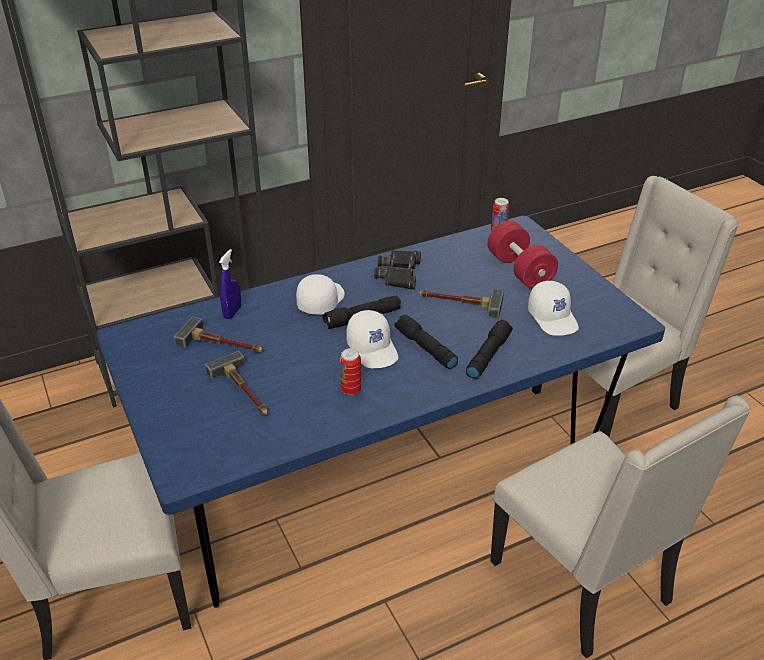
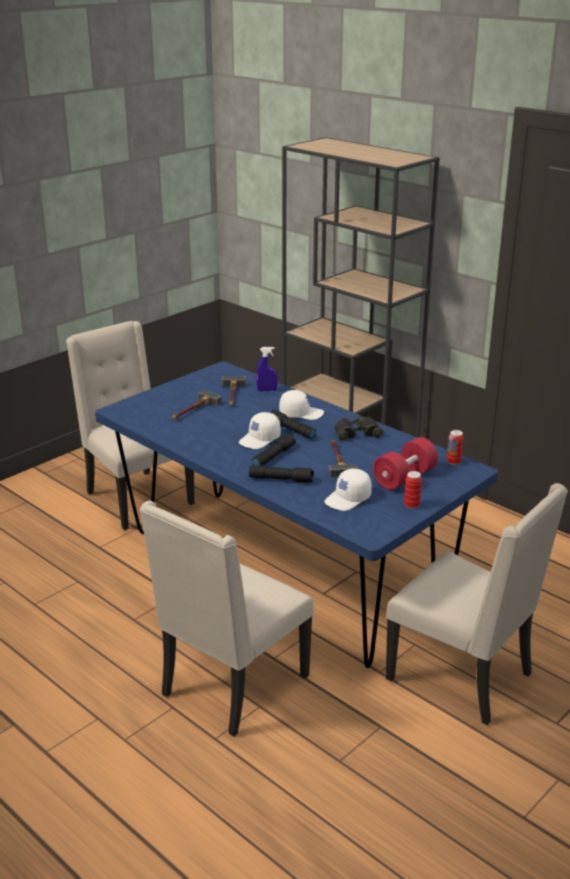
camera: 70 degrees right, 10 degrees down
can [340,348,361,395] -> can moved to [404,471,422,509]

